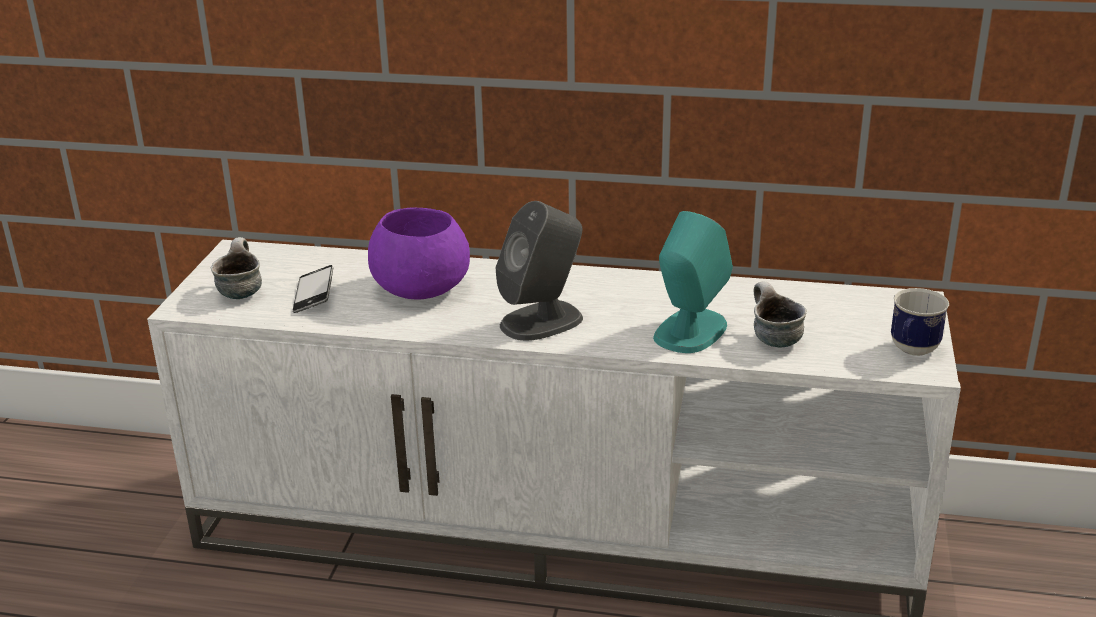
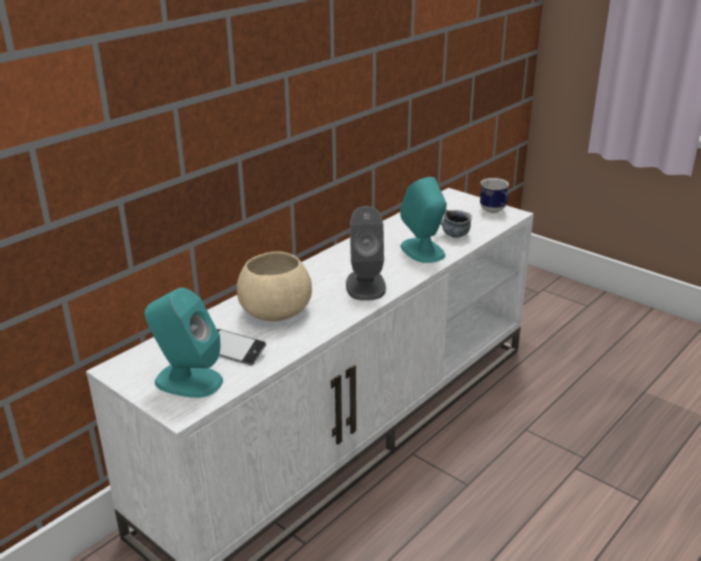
camera: 60 degrees left, 0 degrees up
mug [211,237,262,299] -> turquoise speaker [144,288,223,398]
purple bowl [368,208,470,300] -> beige bowl [237,251,312,321]

